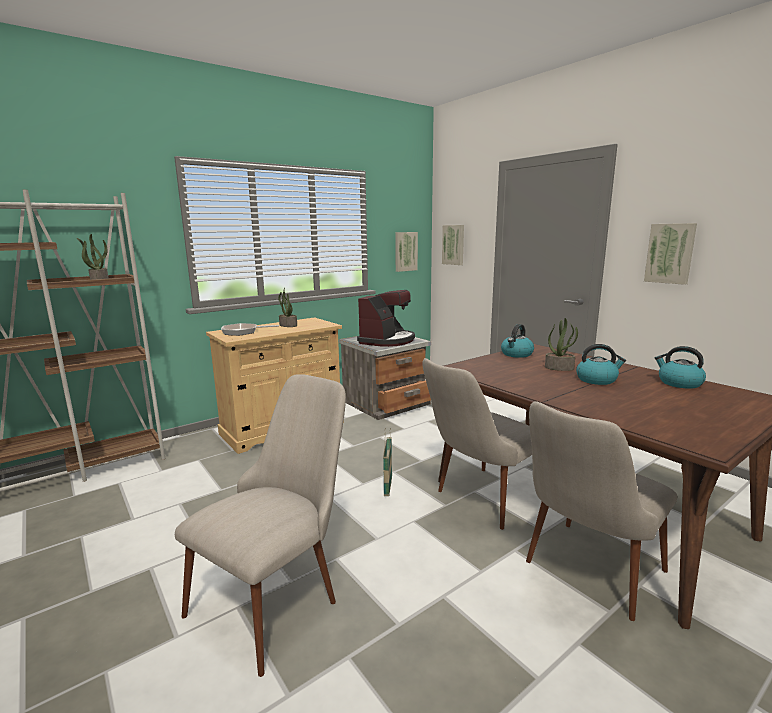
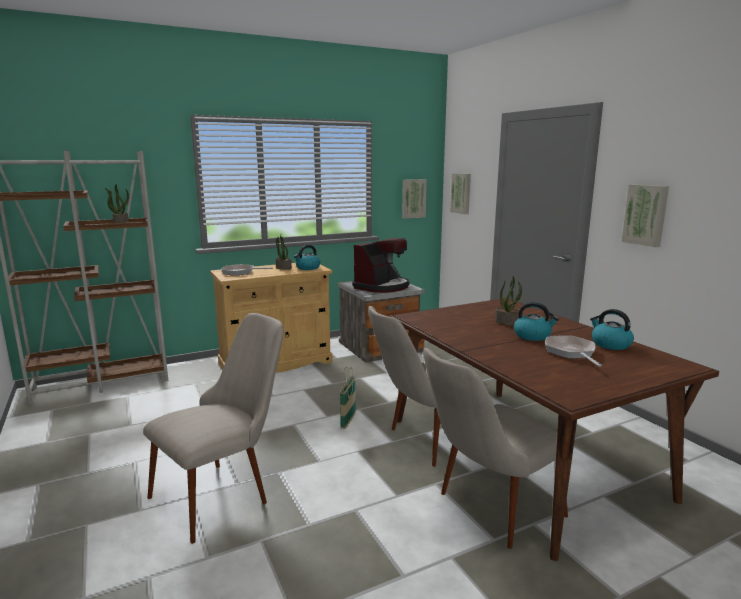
camera: 10 degrees right, 0 degrees up
kettle [501,324,534,358] -> kettle moved to [294,245,320,270]
none -> frying pan [545,335,602,367]

